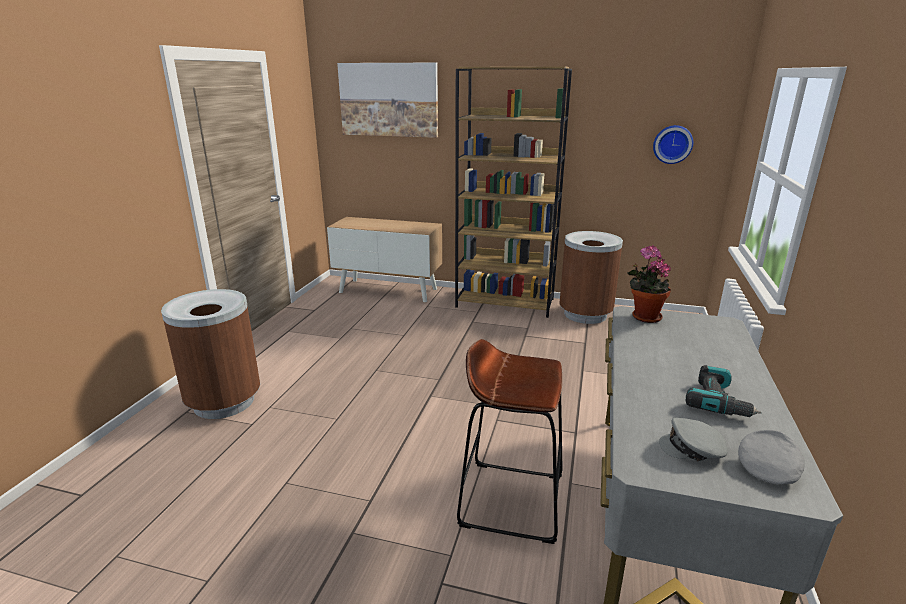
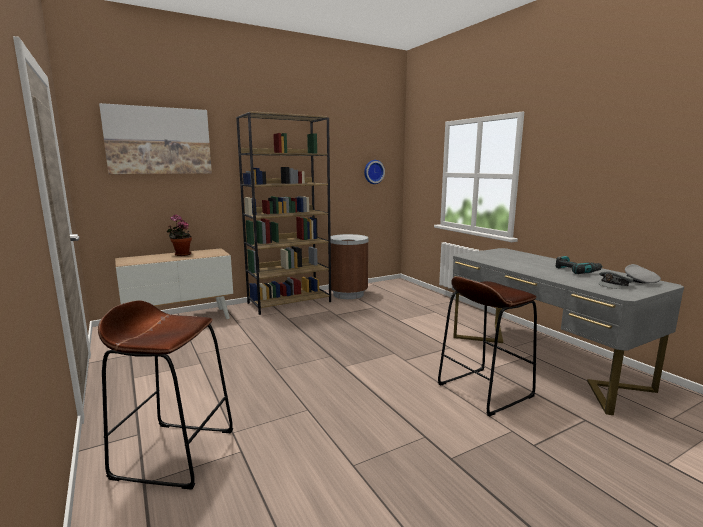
camera: 45 degrees left, 10 degrees down
brown trash can [161,289,260,419] -> brown stool [98,300,233,490]
potted plant [627,245,671,323] -> potted plant moved to [166,214,192,256]

